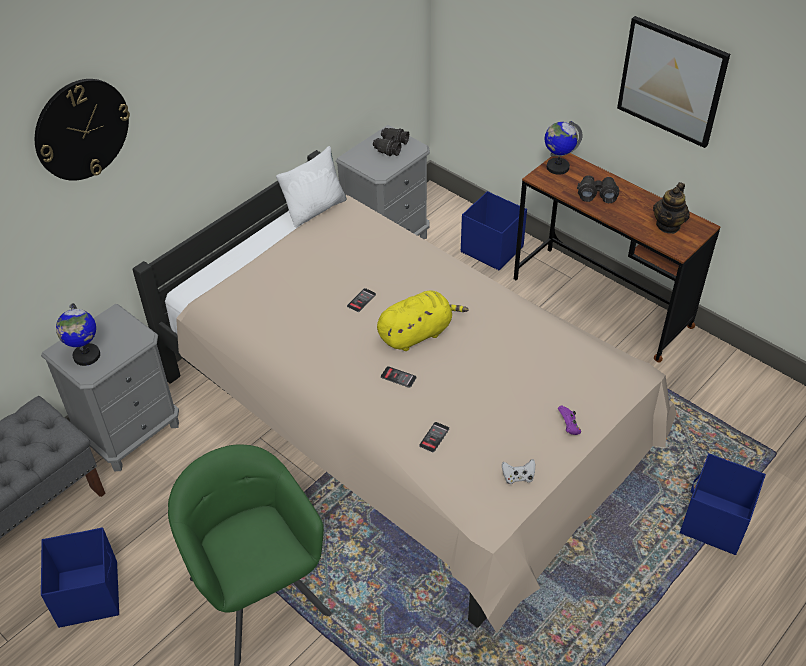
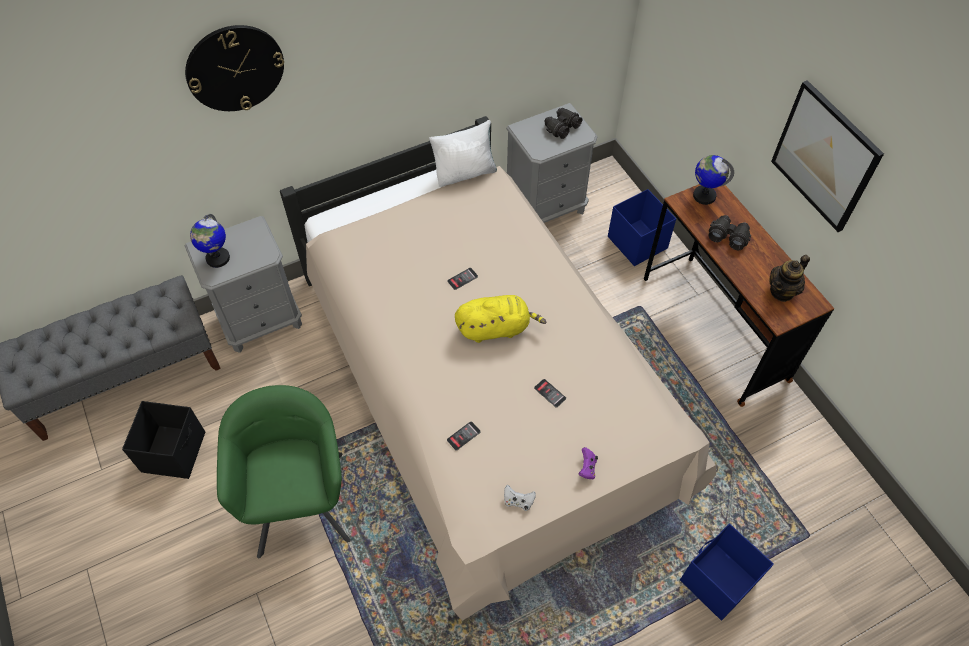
camera: 20 degrees right, 10 degrees up
blue storage box [41,527,119,628] -> black storage box [122,401,205,479]
phone [381,366,417,388] -> phone moved to [534,379,566,408]

